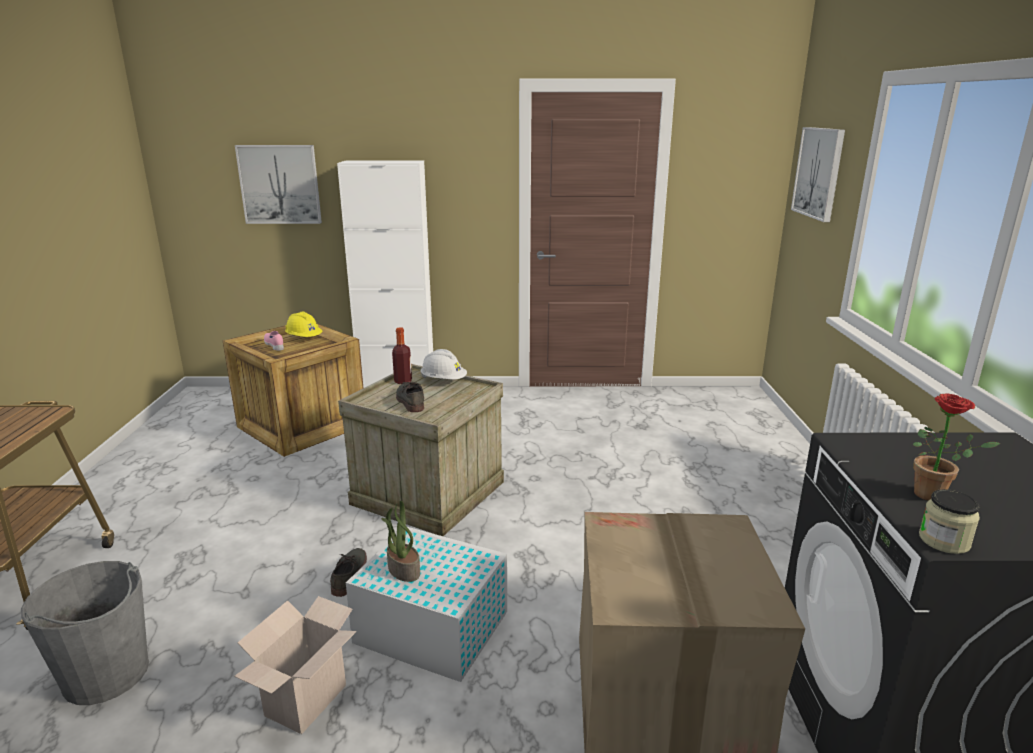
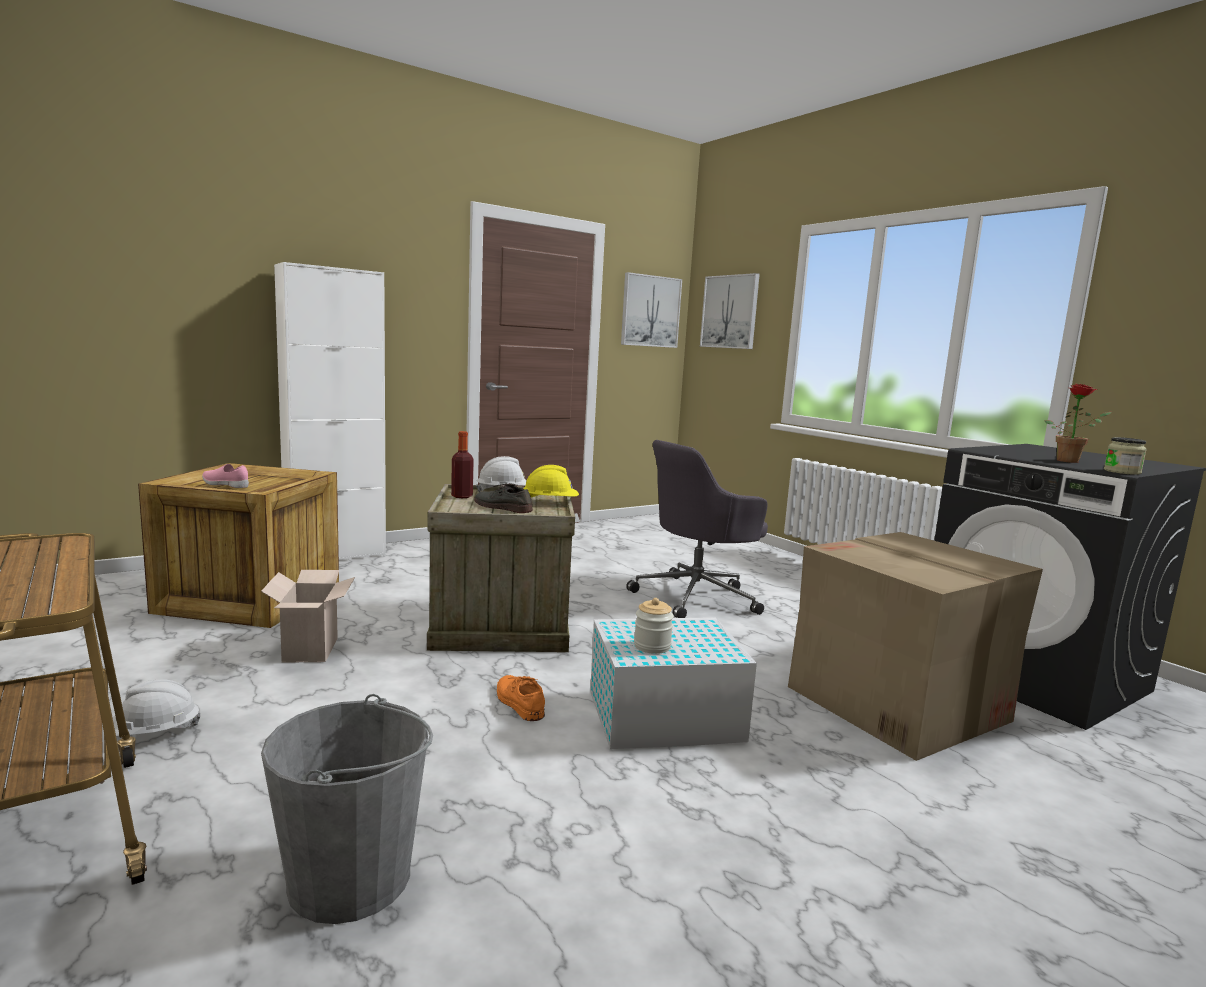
camera: 35 degrees left, 10 degrees down
cardboard box [234,596,356,734] -> cardboard box moved to [261,570,355,663]
picture [235,145,322,224] -> picture moved to [621,272,682,348]
yellow hard hat [285,312,322,337] -> yellow hard hat moved to [523,465,579,498]
grey shoe [330,548,367,597] -> orange shoe [497,675,545,721]
potted plant [381,501,420,582] -> jar [634,598,674,654]
none -> white hard hat [112,679,201,736]
none -> grey office chair [626,440,768,618]

